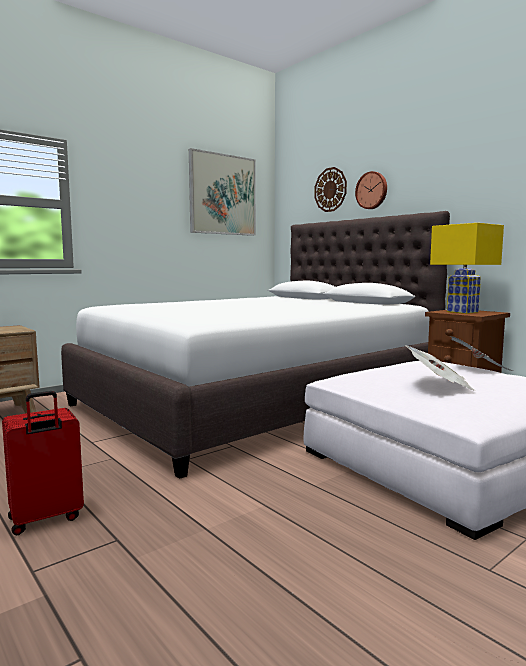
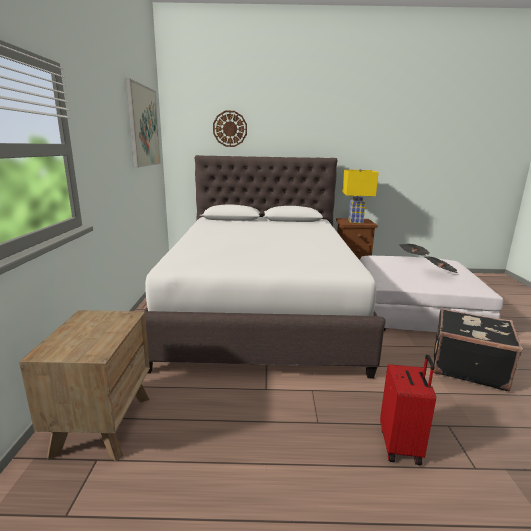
camera: 50 degrees left, 10 degrees up
wall clock [355,171,387,209] -> none
none -> black suitcase [433,308,523,392]

